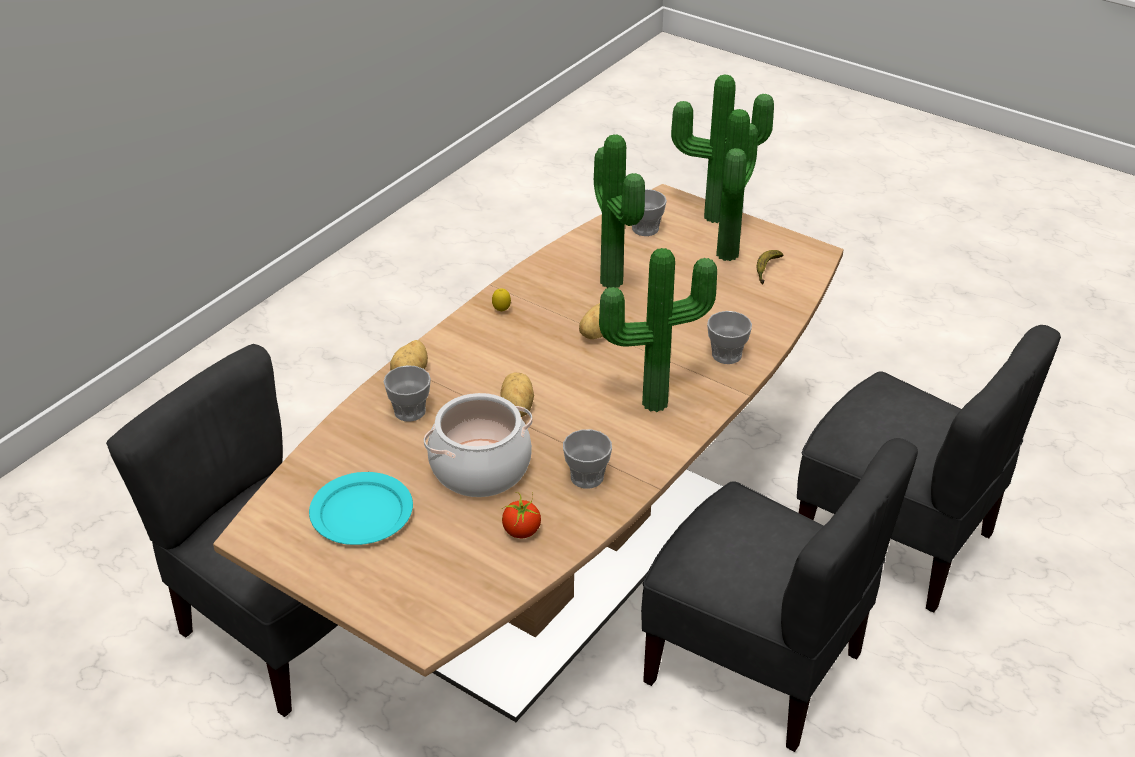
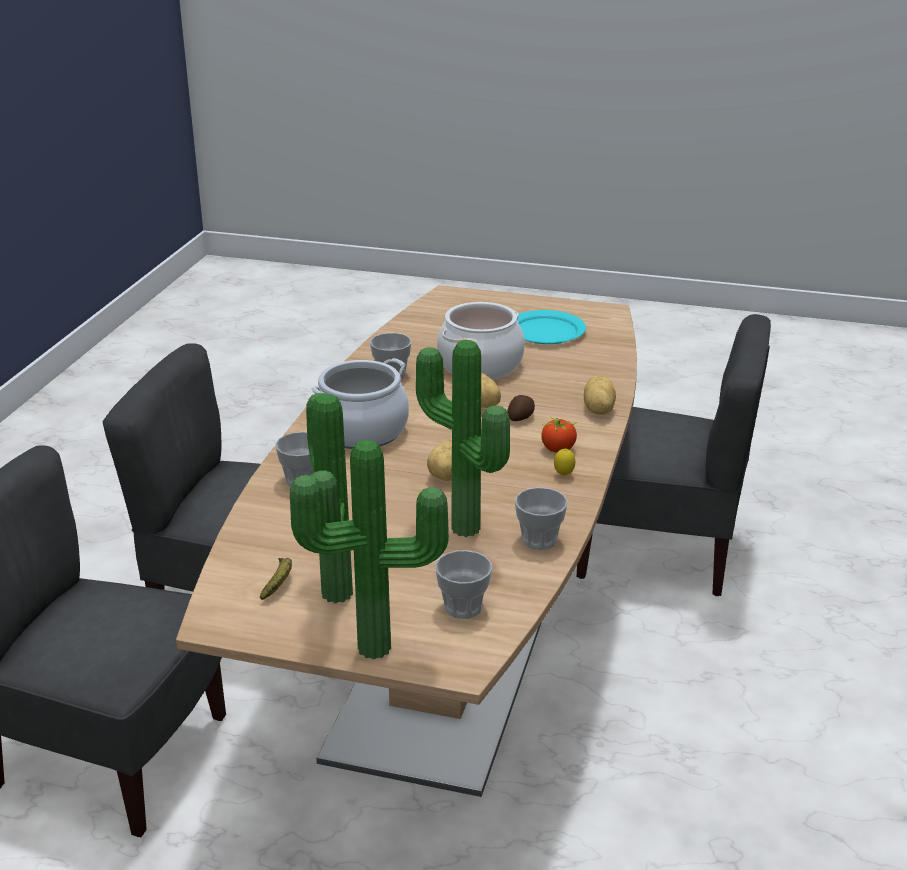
camera: 160 degrees right, 10 degrees down
cup [384,365,431,422] -> cup moved to [515,487,568,550]
tomato [501,492,541,538] -> tomato moved to [541,416,577,453]
potted plant [599,248,717,412] -> cooking pot [311,358,409,449]
none -> potato [508,395,535,421]

